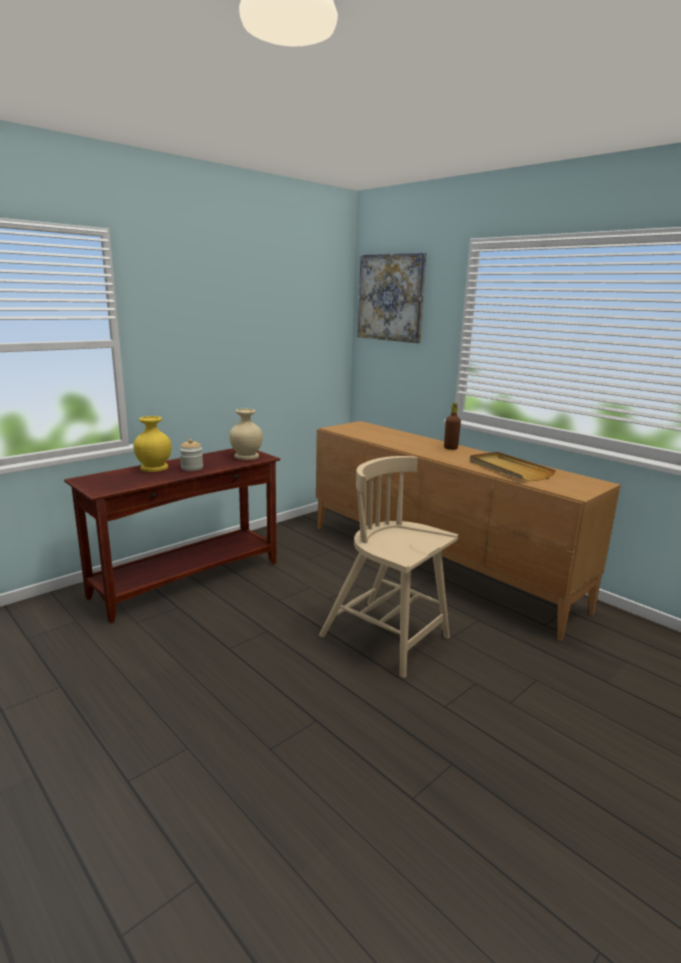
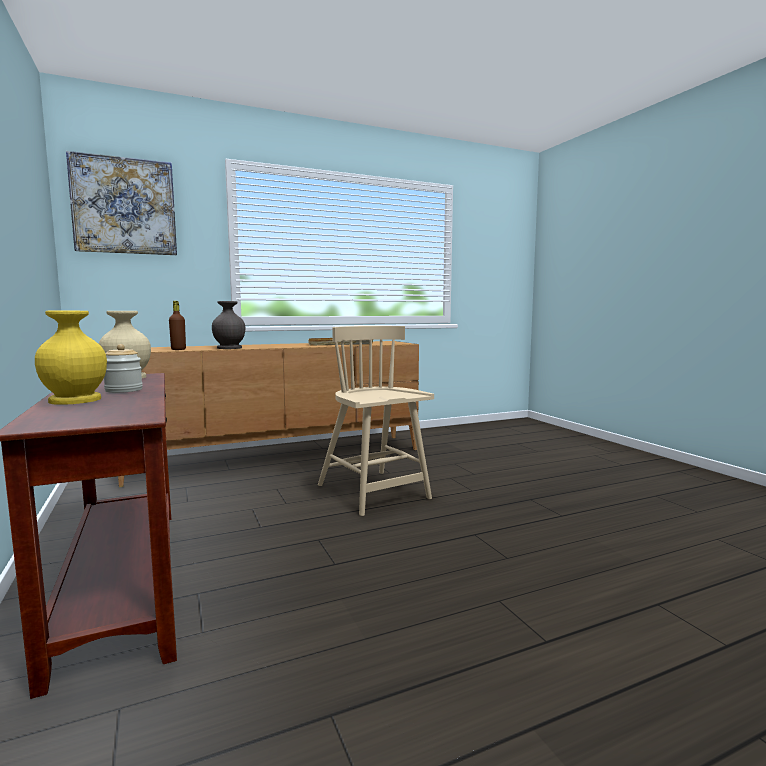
camera: 70 degrees left, 10 degrees down
beige chair [319,456,458,678] -> beige chair turned 90 degrees clockwise [318,326,434,516]
brown bottle [444,403,461,450] -> brown bottle moved to [169,301,186,350]
none -> grey vase [212,301,245,349]

